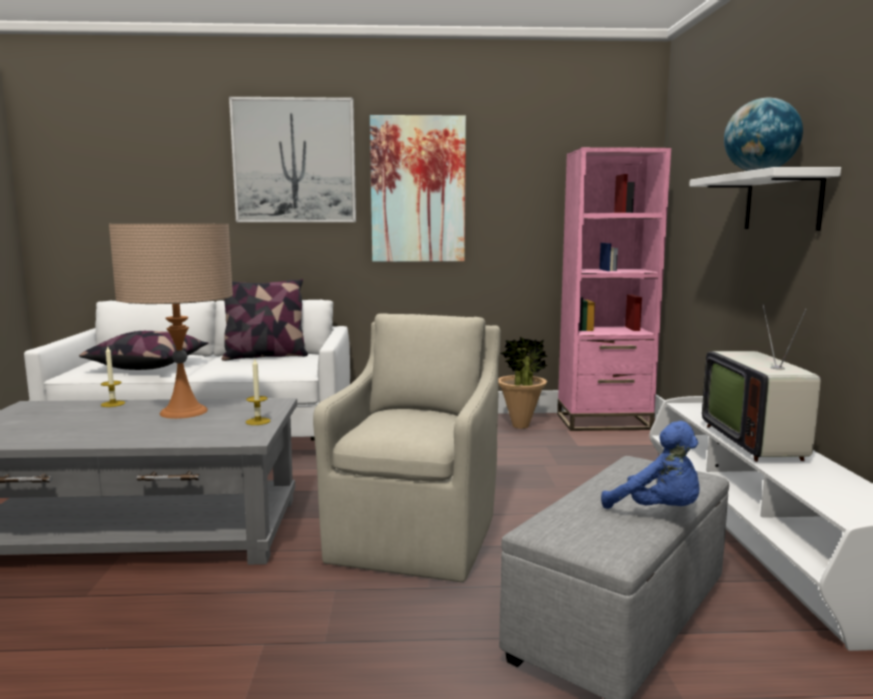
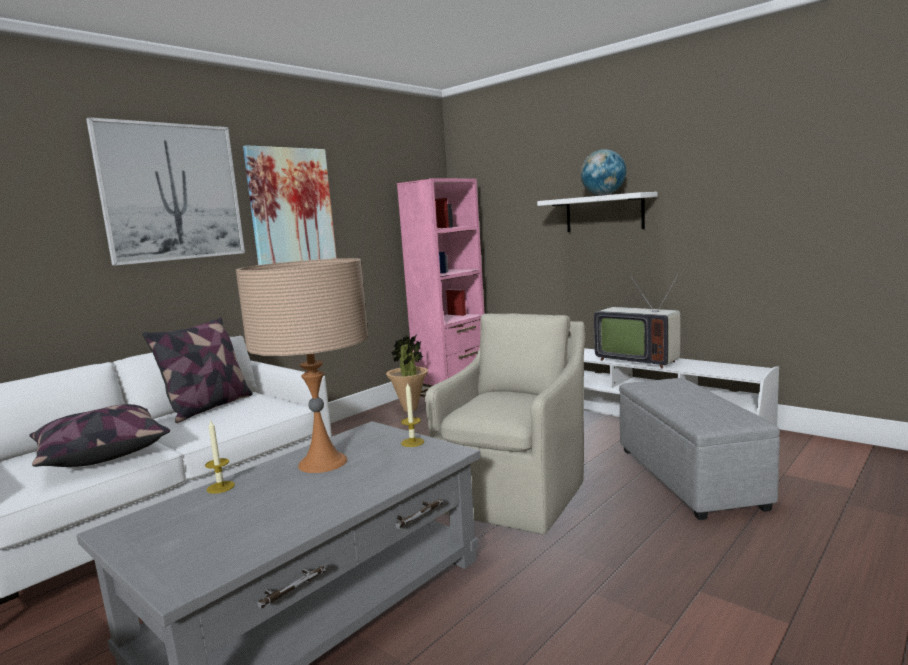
camera: 45 degrees left, 0 degrees up
beige armchair [313,313,501,582] -> beige armchair turned 60 degrees clockwise [425,313,585,535]
blue plush toy [601,421,699,509] -> none

